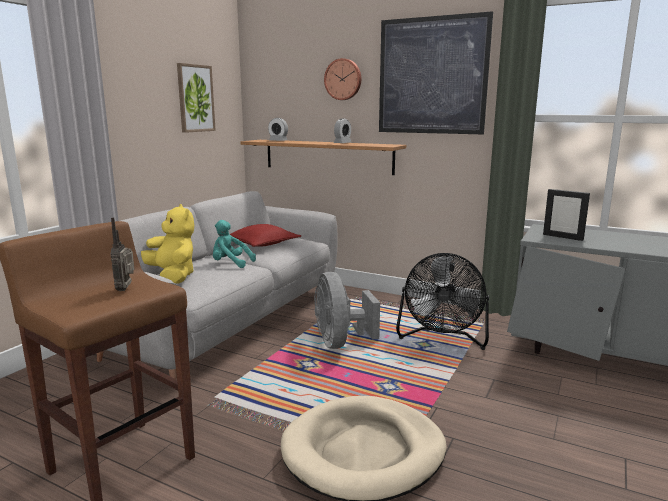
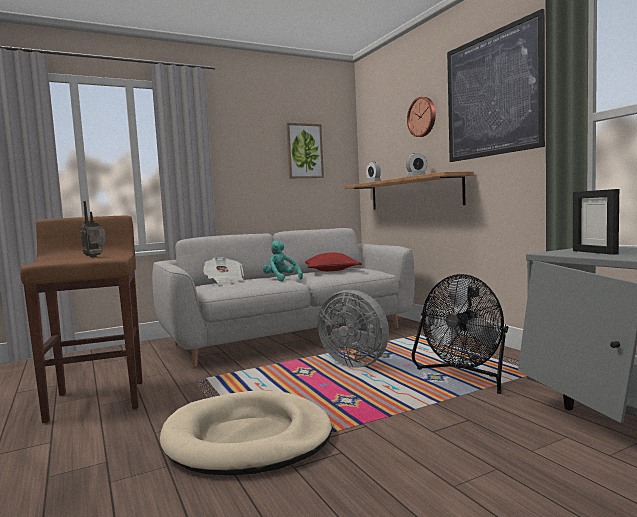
camera: 35 degrees right, 10 degrees down
yellow plush toy [141,204,194,284] -> newspaper [203,257,244,285]
grey fan [314,272,380,349] -> grey fan turned 75 degrees counterclockwise [318,290,389,368]

